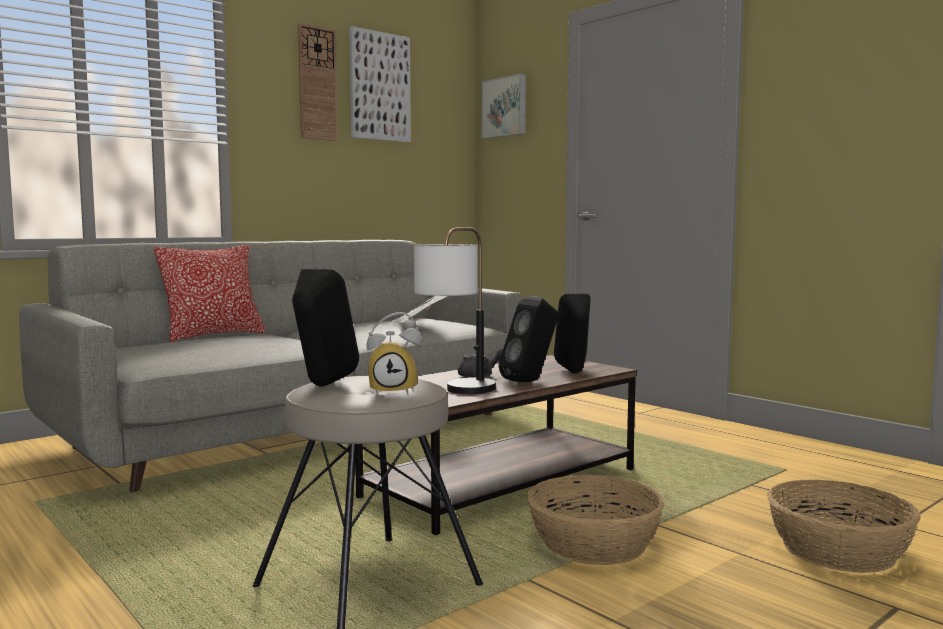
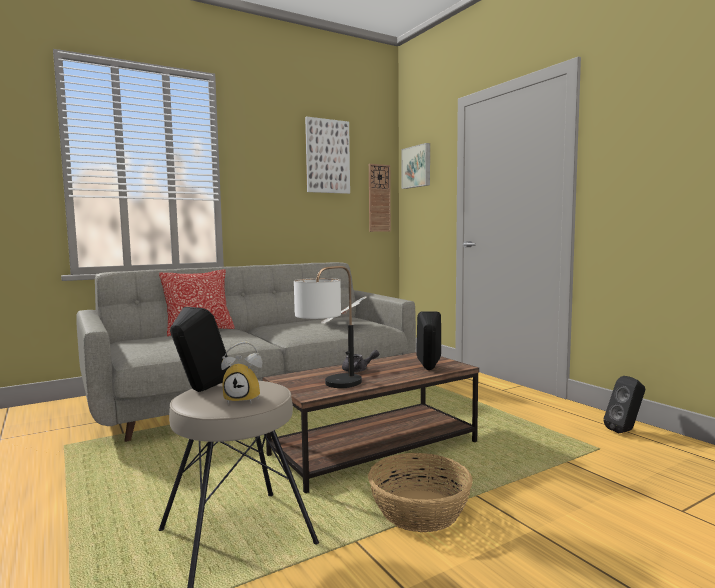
camera: 10 degrees right, 0 degrees up
wall clock [298,23,338,141] -> wall clock moved to [369,164,391,232]
black speaker [498,296,558,382] -> black speaker moved to [603,376,645,433]
basket [767,479,921,573] -> none

